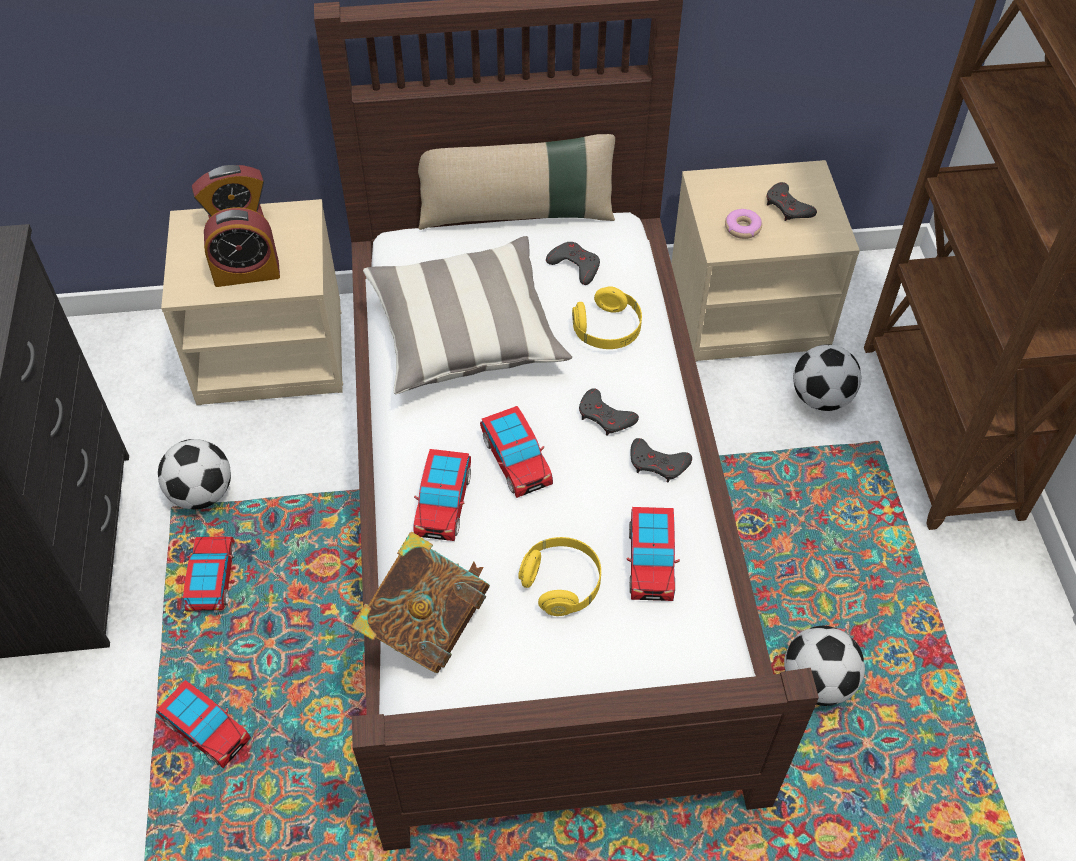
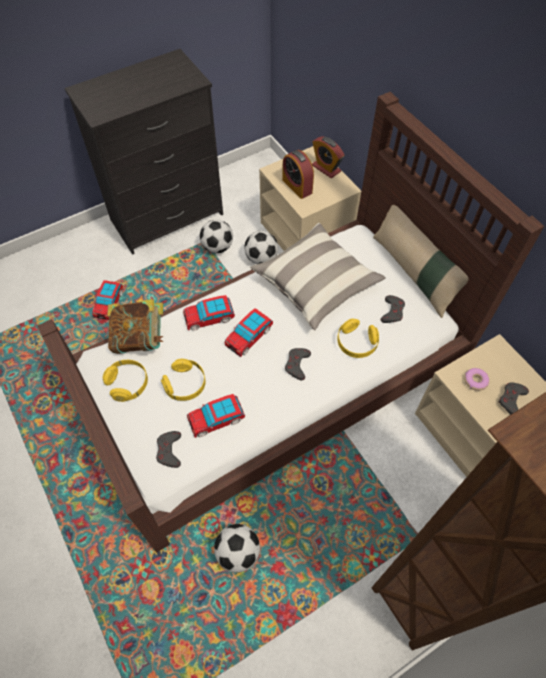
camera: 65 degrees right, 5 degrees up
toy car [183,536,235,613] -> none
grey game controller [630,438,692,483] -> grey game controller moved to [156,431,181,468]
football [793,344,862,411] -> football moved to [244,231,278,264]
none -> yellow headphones [103,360,148,402]

